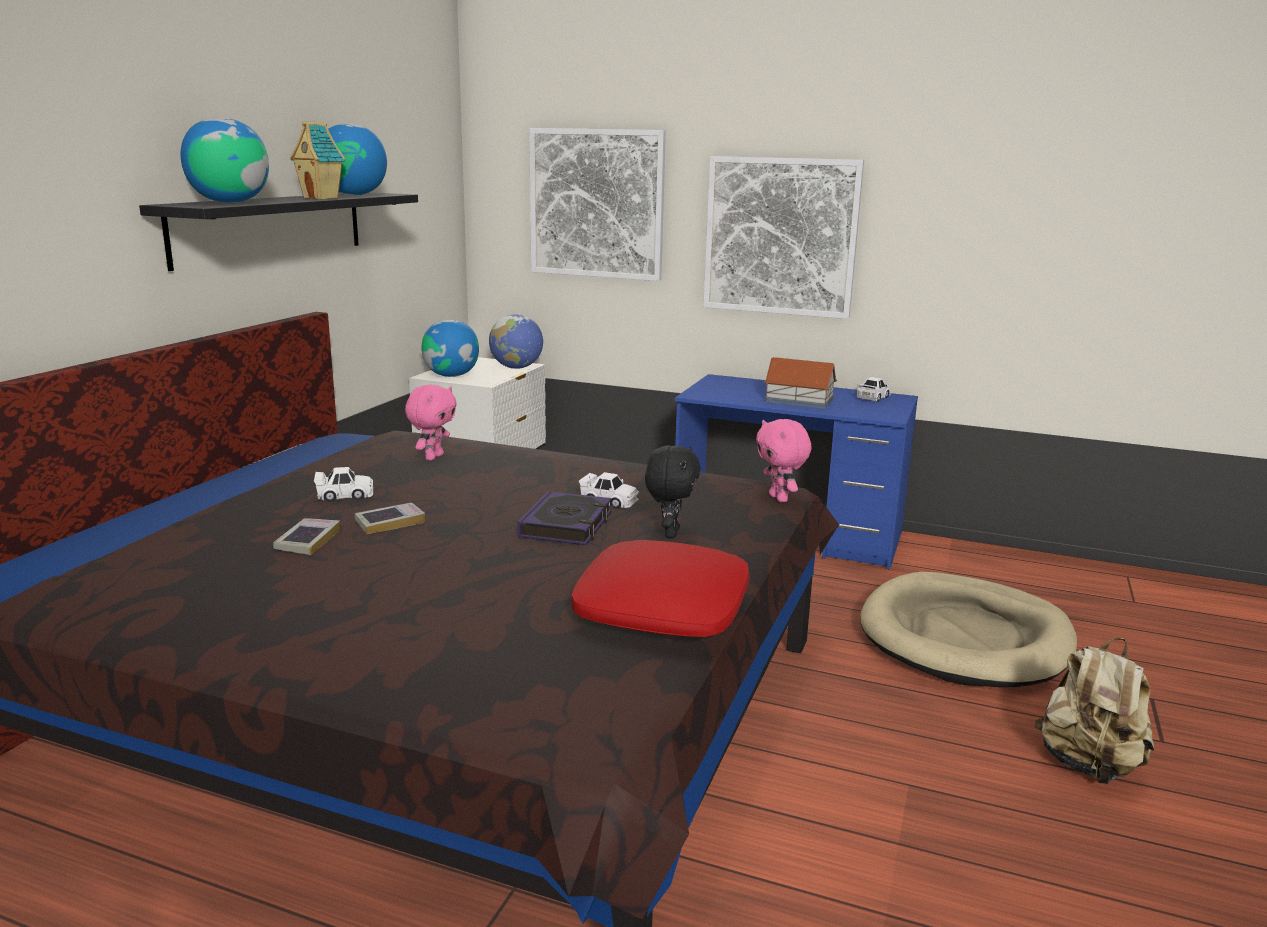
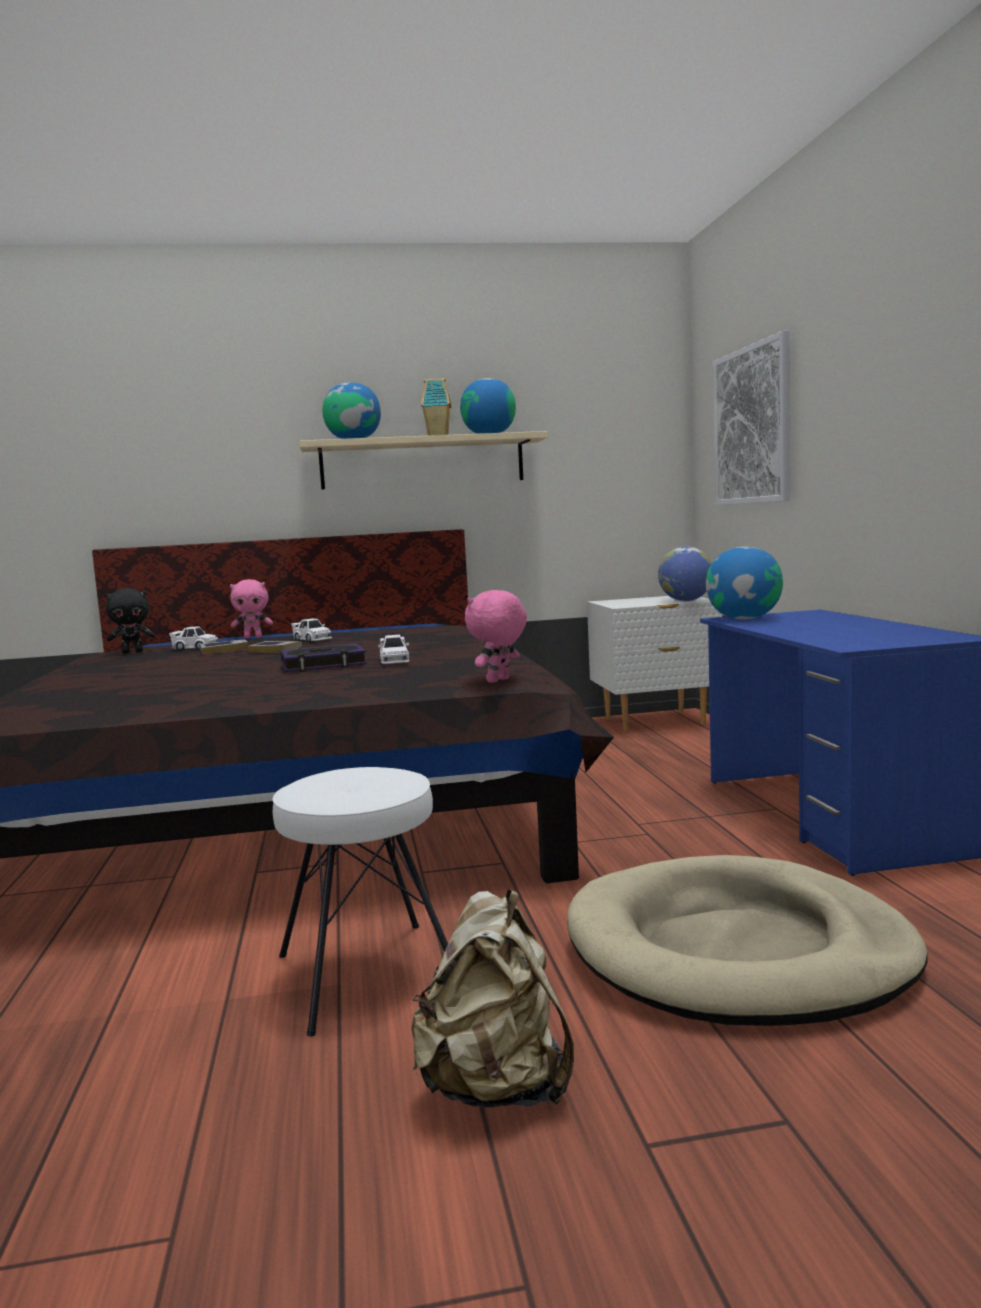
camera: 60 degrees right, 10 degrees down
black shelf [139,192,418,271] -> beige shelf [299,431,549,490]
pink plush toy [405,385,457,461] -> pink plush toy moved to [230,579,273,639]
globe [422,320,479,377] -> globe moved to [706,547,783,620]
red pillow [571,540,749,637] -> none
black plush toy [645,445,701,538] -> black plush toy moved to [105,588,155,653]
picture [703,156,864,319] -> none
toy house [764,357,837,409] -> none
white toy car [857,377,891,402] -> white toy car moved to [169,627,218,650]
none -> white stool [272,767,448,1037]

